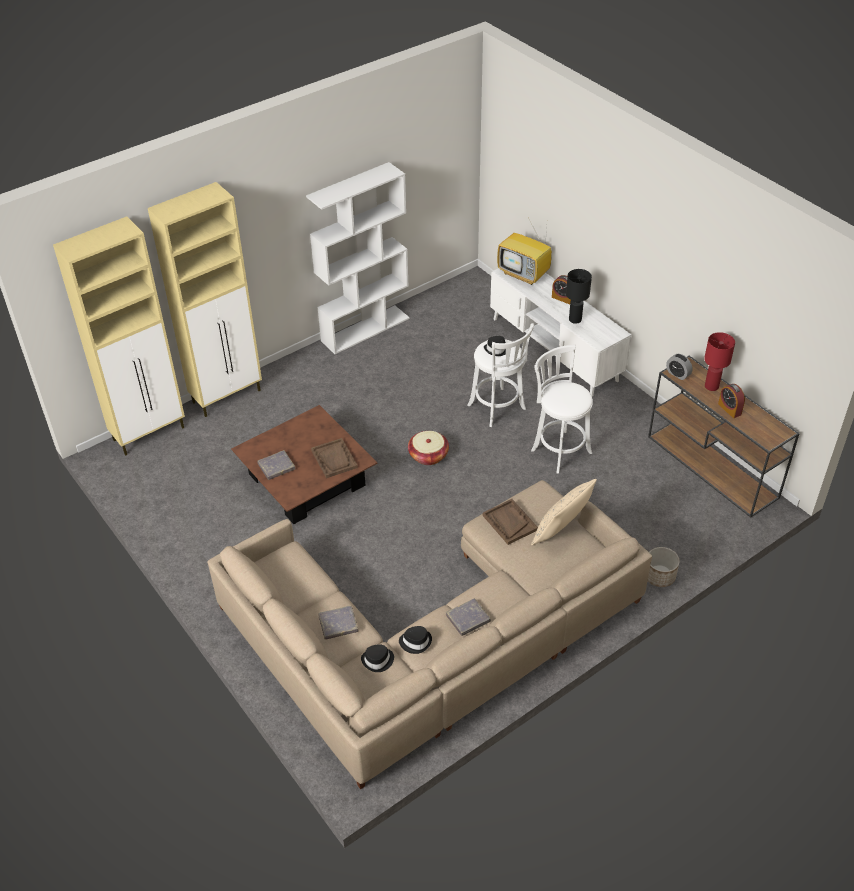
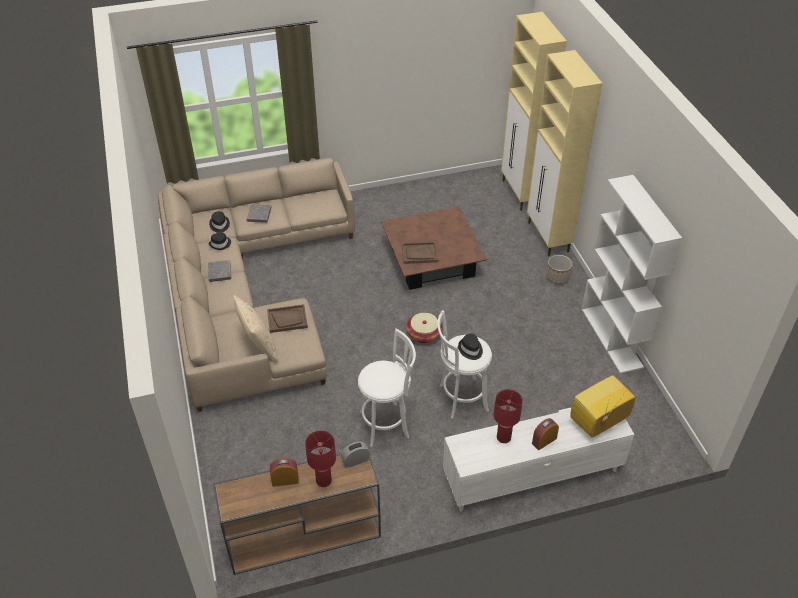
camera: 110 degrees right, 0 degrees up
grey book [257,450,296,480] -> none
black table lamp [566,269,592,324] -> red table lamp [494,389,523,443]
planter [648,547,680,587] -> planter moved to [546,255,572,284]

